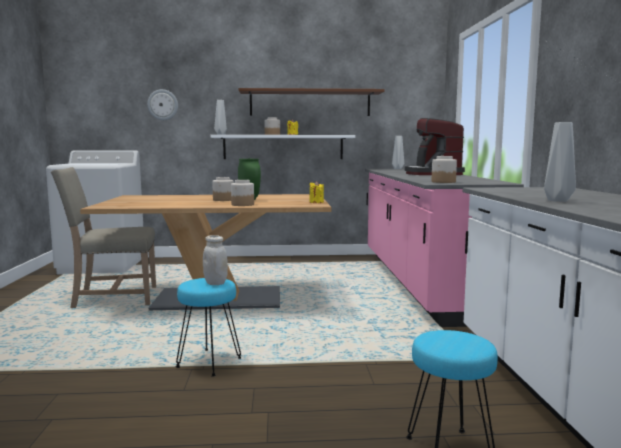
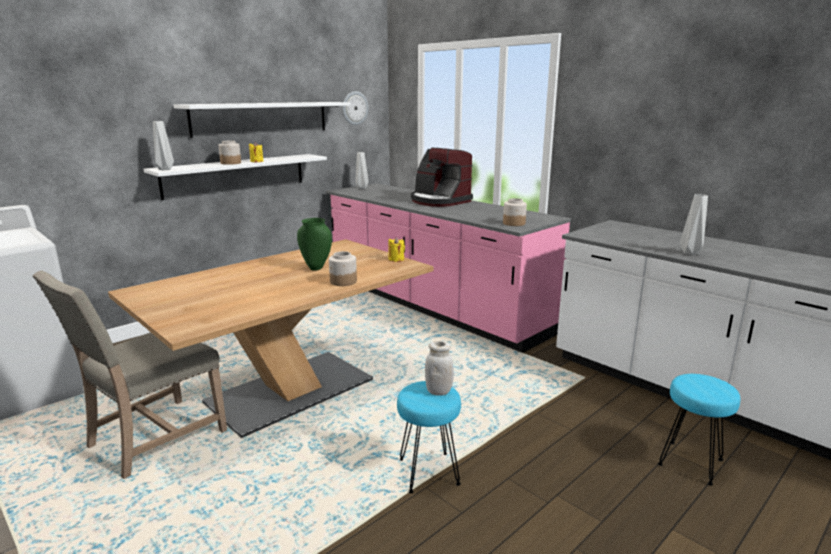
camera: 40 degrees left, 10 degrees up
wall clock [147,89,178,120] -> wall clock moved to [343,91,369,125]
jar [212,177,234,201] -> none
brown shelf [238,88,384,116] -> white shelf [173,102,351,138]

